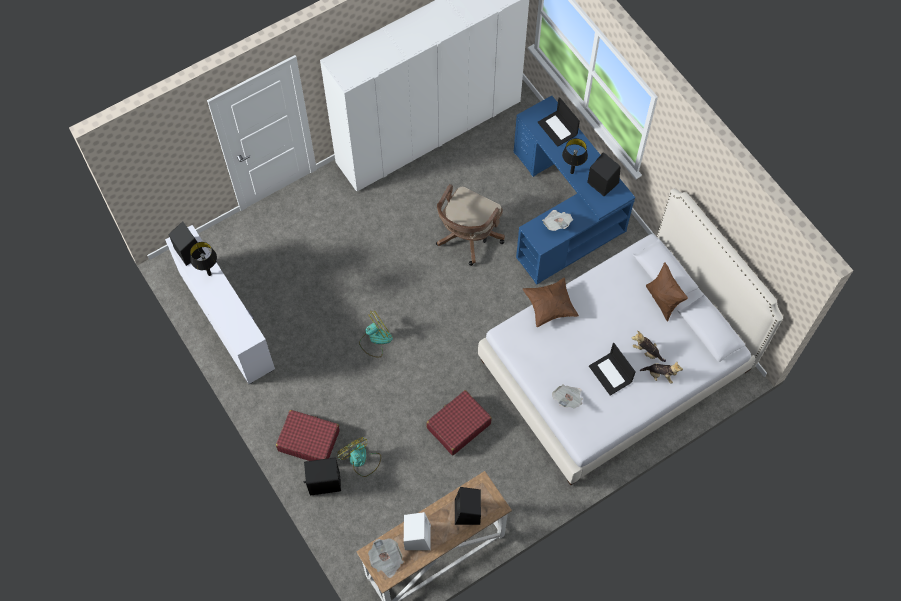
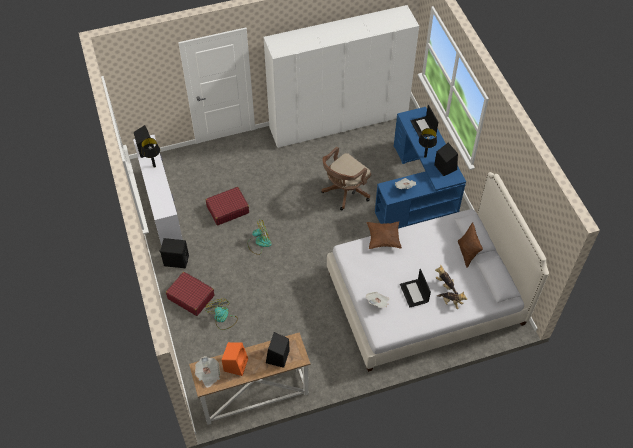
camera: 15 degrees right, 10 degrees down
black speaker [304,457,341,496] -> black speaker moved to [159,238,189,268]
white speaker [404,512,431,550] -> orange speaker [222,342,248,376]
red suitcase [426,390,492,456] -> red suitcase moved to [206,187,249,225]

